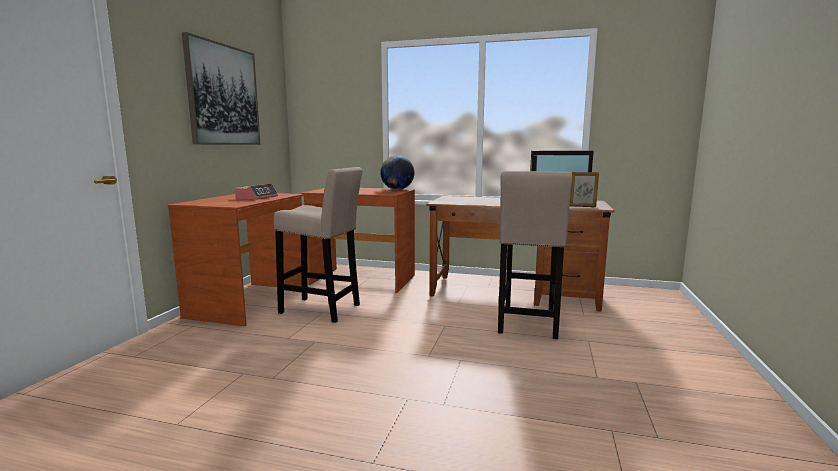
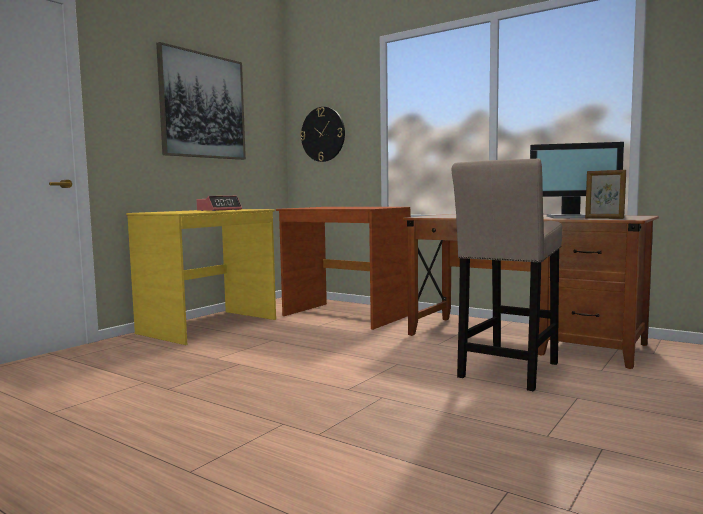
camera: 20 degrees right, 5 degrees down
brown desk [167,193,303,326] -> yellow desk [126,209,276,345]
beige stool [274,167,363,323] -> none
globe [380,155,414,190] -> none
none -> wall clock [300,107,345,162]

